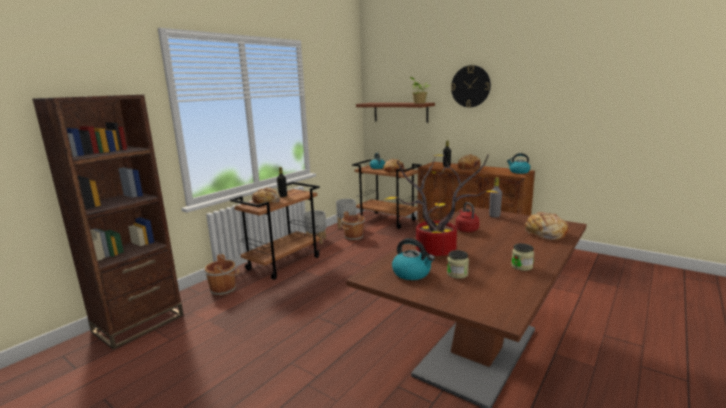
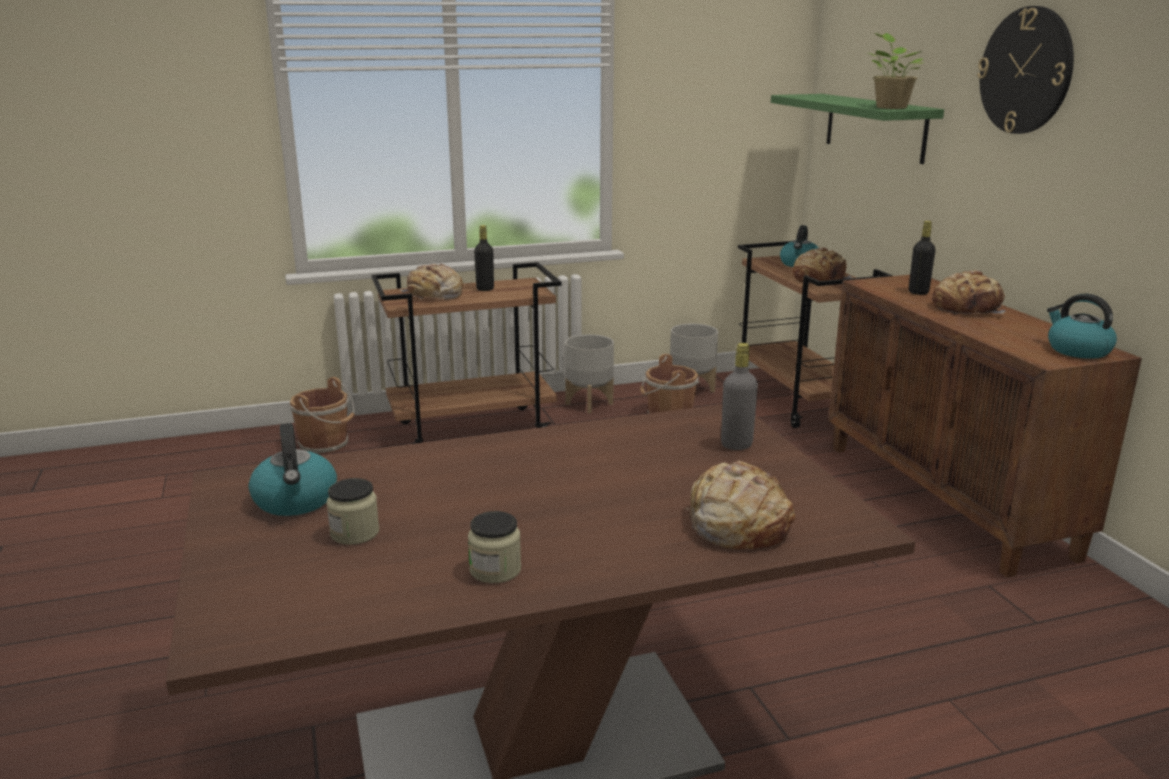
camera: 35 degrees right, 5 degrees up
brown bookcase [32,95,184,349] -> none
brown shelf [356,103,435,123] -> green shelf [771,94,944,164]
potted plant [384,154,498,256] -> none
red kettle [455,202,480,232] -> none

